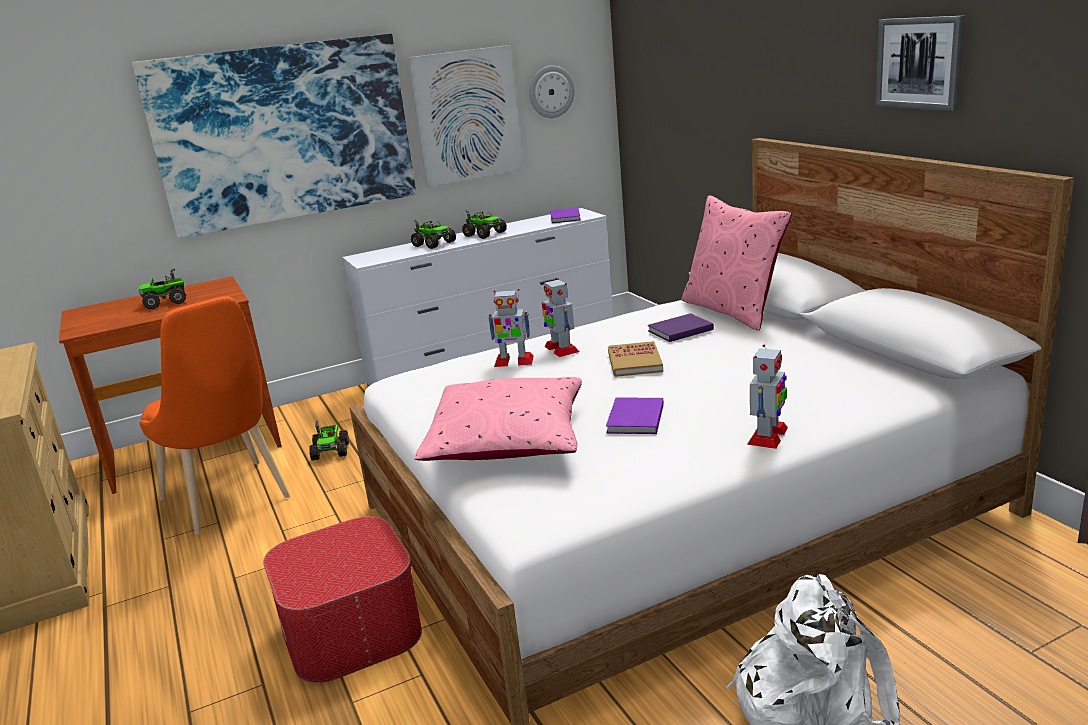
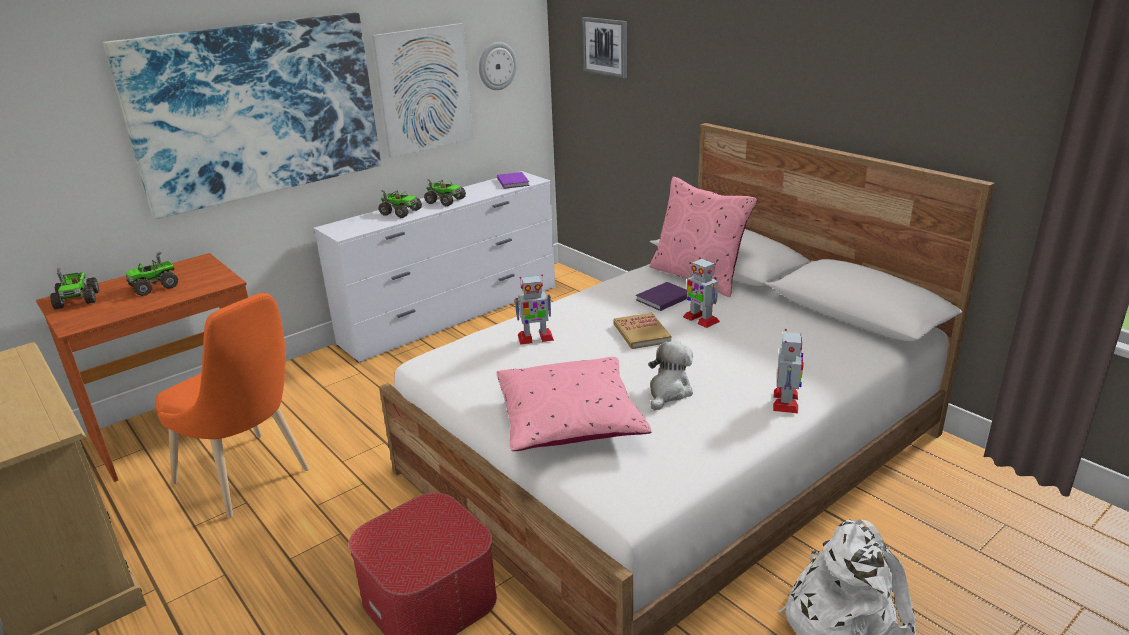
camera: 15 degrees left, 5 degrees up
toy truck [309,420,349,461] -> toy truck moved to [50,268,99,309]
toy robot [542,278,579,357] -> toy robot moved to [683,257,720,328]
purple book [606,398,664,434] -> plush toy [649,341,693,411]
picture [875,16,965,111] -> picture moved to [582,17,627,79]

